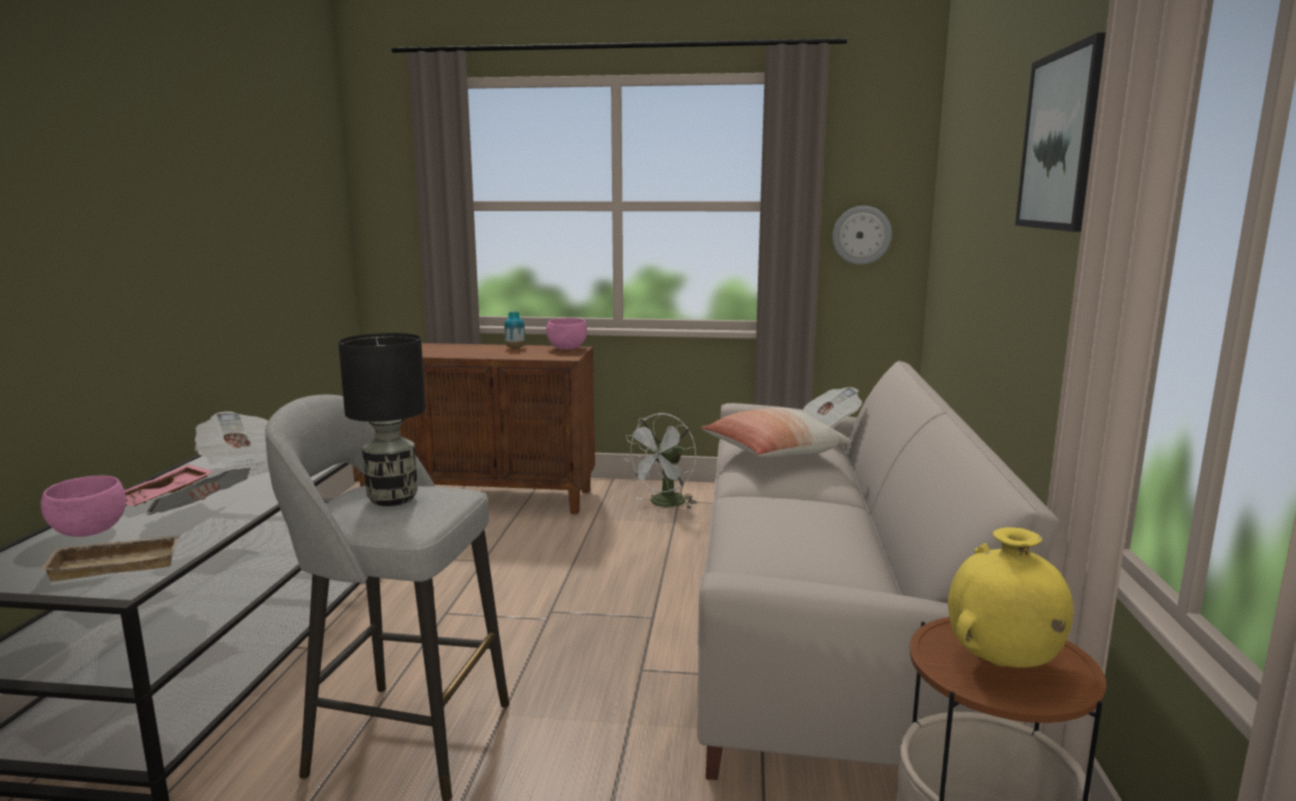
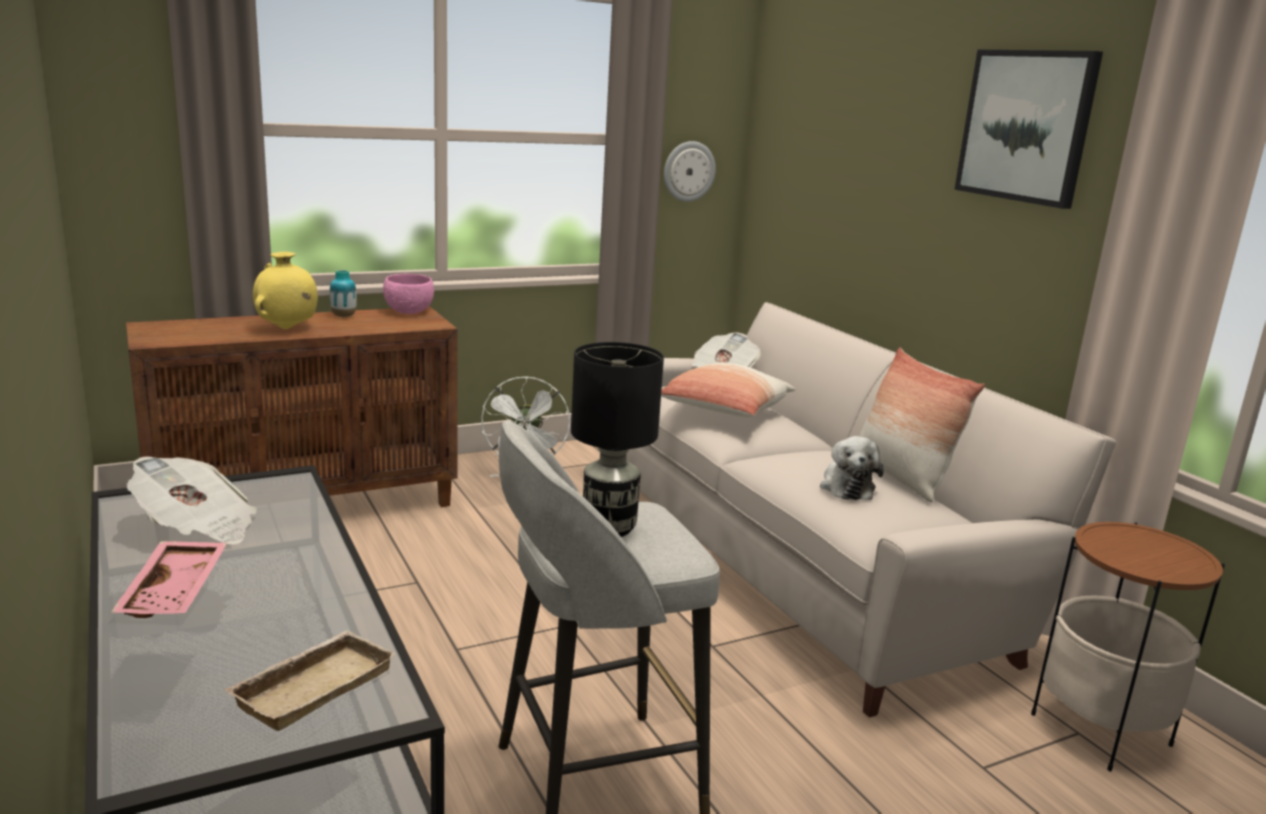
camera: 35 degrees left, 5 degrees up
pink bowl [41,475,126,537] -> none
newspaper [147,468,251,515] -> none
yellow vase [948,527,1073,667] -> yellow vase moved to [253,252,318,329]
none -> plush toy [820,436,884,500]
none -> pillow [859,347,985,502]

